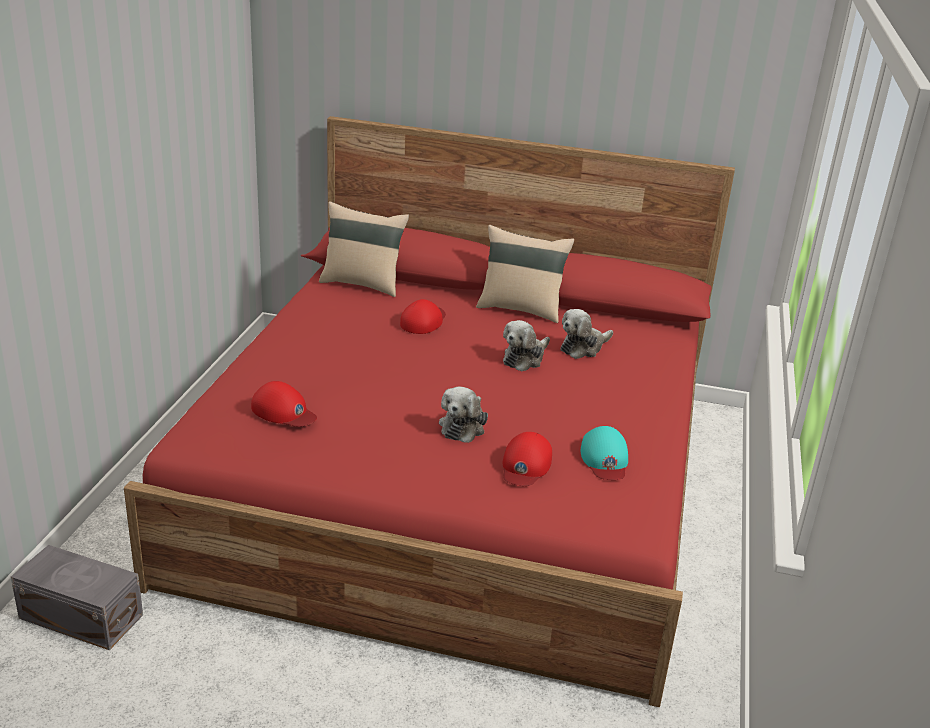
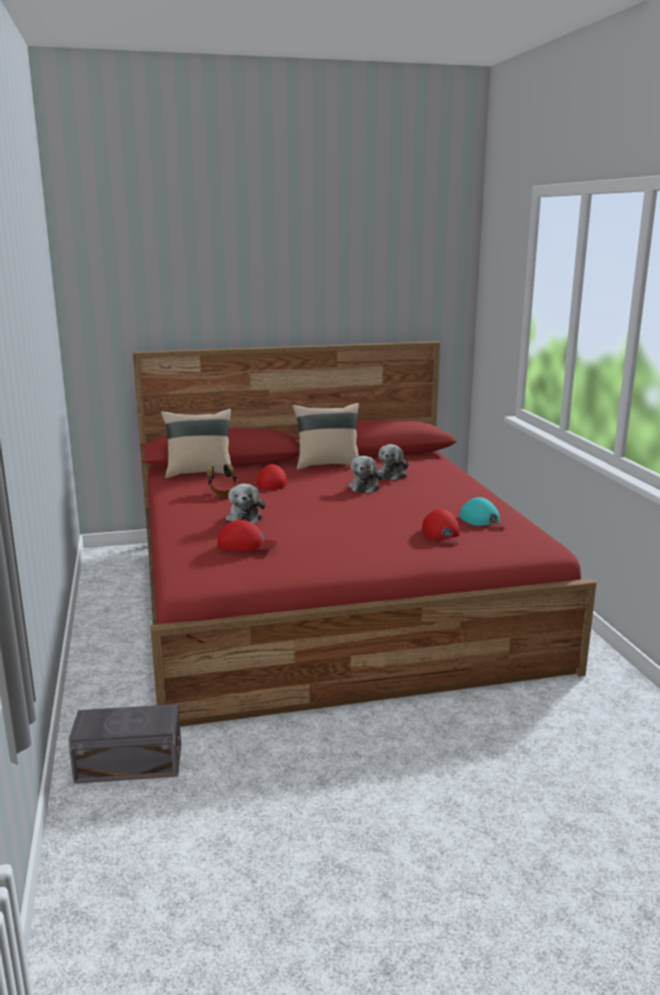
camera: 25 degrees left, 10 degrees down
plush toy [439,387,488,443] -> plush toy moved to [226,484,265,524]
none -> headphones [207,464,238,497]

